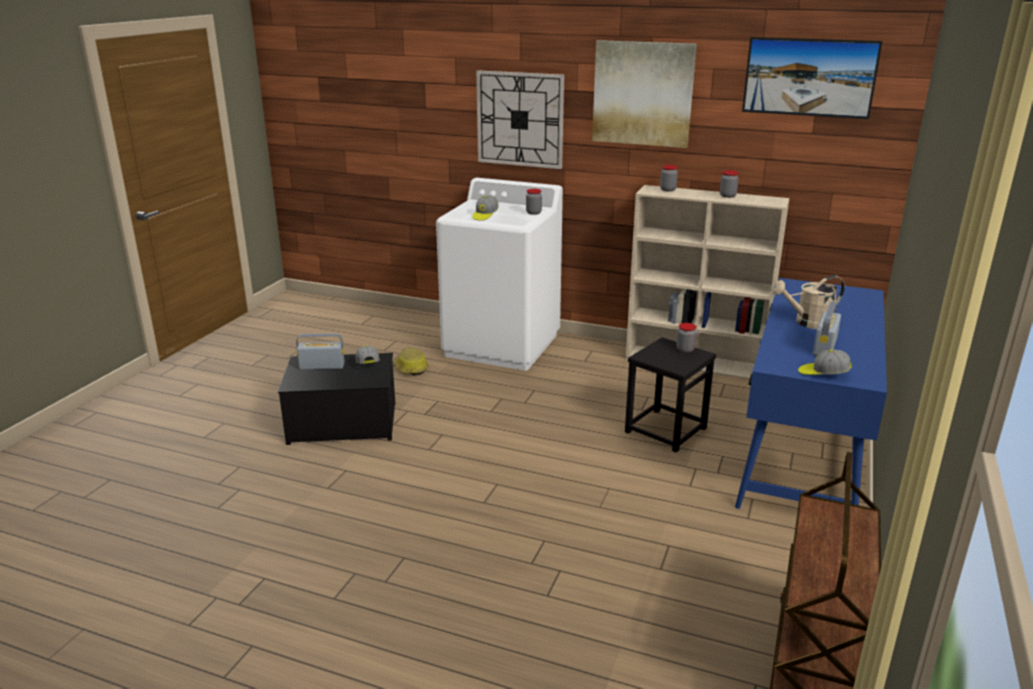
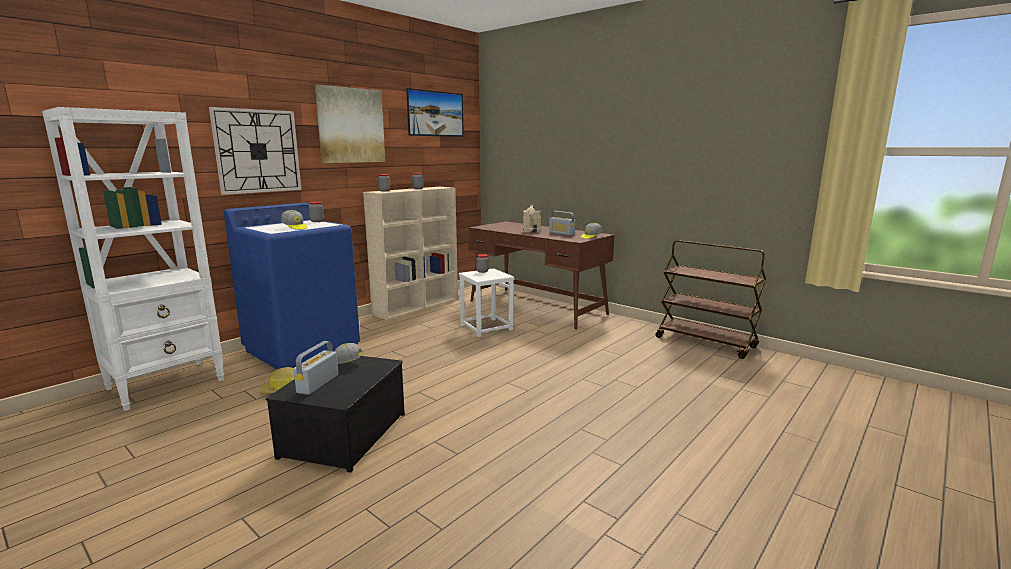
camera: 70 degrees left, 10 degrees down
white washing machine [436,178,563,371] -> blue washing machine [224,203,360,369]
black stool [625,337,716,452] -> white stool [459,268,514,337]
blue desk [735,278,887,509] -> brown desk [468,222,614,329]
none -> white bookcase [42,107,224,411]

